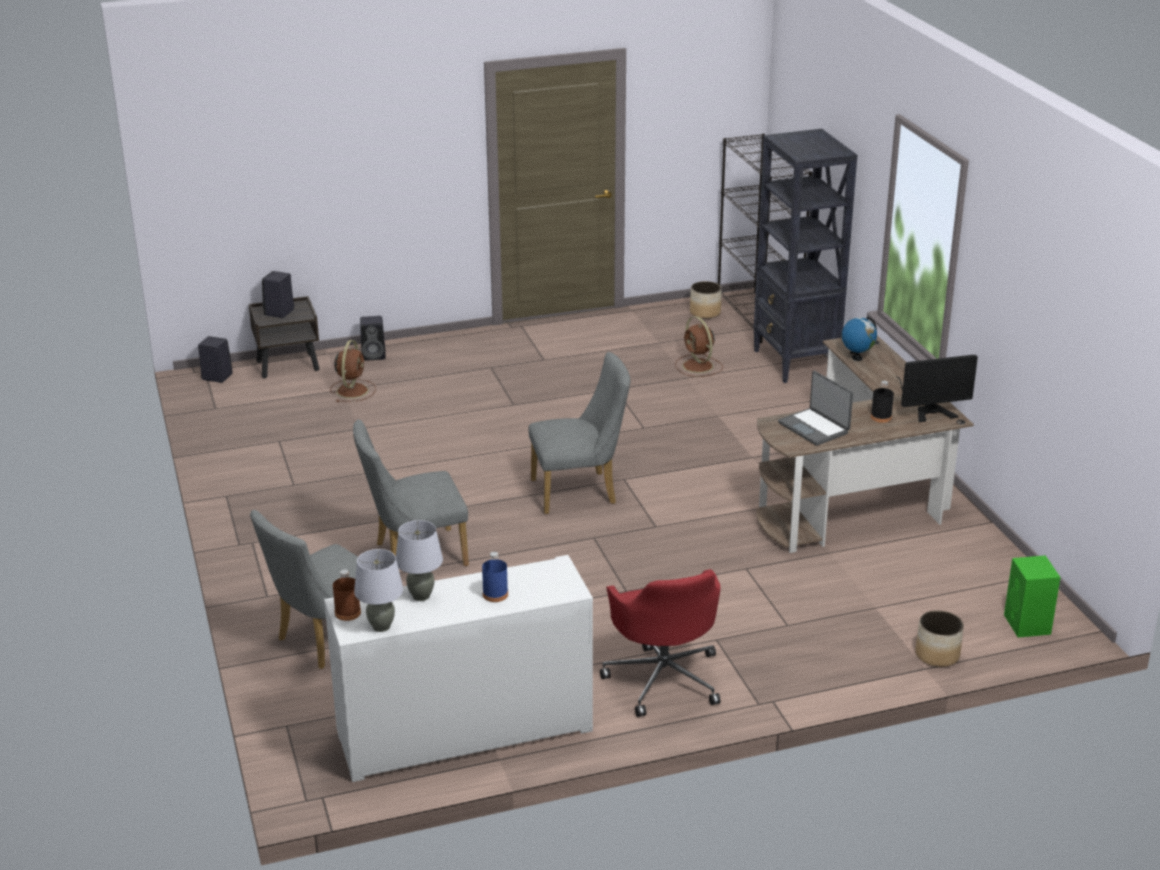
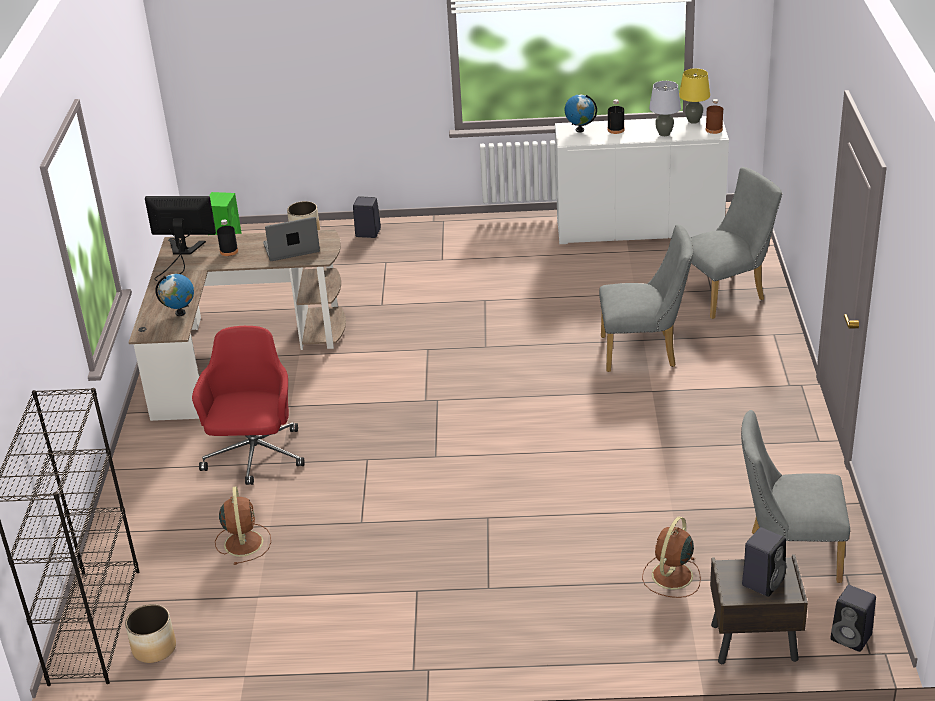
camera: 160 degrees left, 5 degrees up
grey table lamp [354,549,403,632] -> yellow table lamp [679,68,710,124]
black speaker [360,316,386,361] -> black speaker moved to [353,196,381,238]
blue bottle [482,552,508,602] -> black bottle [608,99,624,134]
grey chair [528,352,631,514] -> grey chair moved to [741,410,850,583]
red office chair [600,569,721,717] -> red office chair moved to [192,326,305,485]
black bookcase [753,129,858,383] -> none
laptop [778,371,853,446] -> laptop turned 90 degrees counterclockwise [263,217,320,261]
none -> globe [565,94,597,133]

